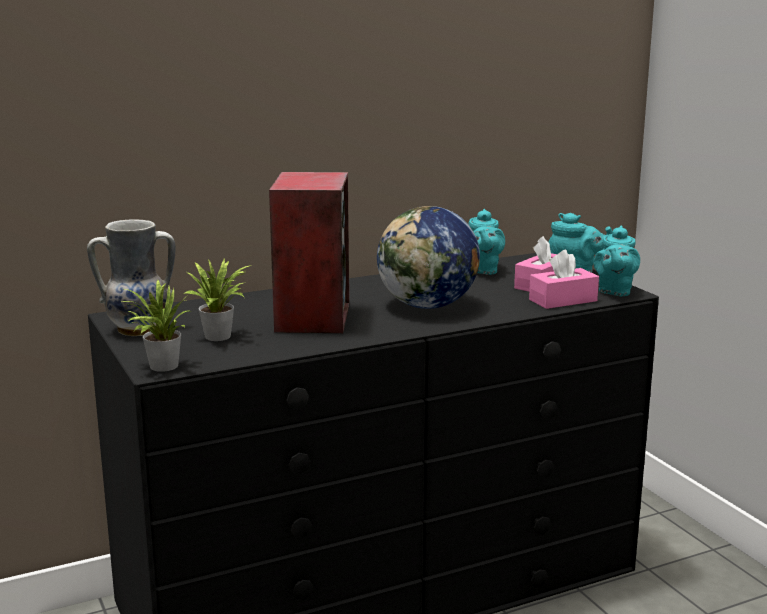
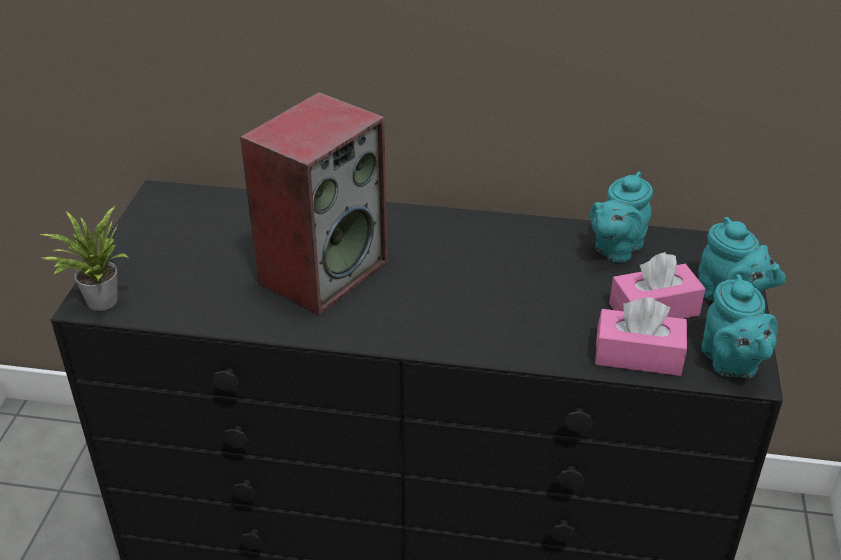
camera: 35 degrees right, 20 degrees up
vase [87,219,175,336] -> none
potted plant [185,259,251,341] -> none
globe [377,206,480,309] -> none
turquoise teapot [593,226,640,296] -> turquoise teapot turned 60 degrees counterclockwise [701,274,777,378]

